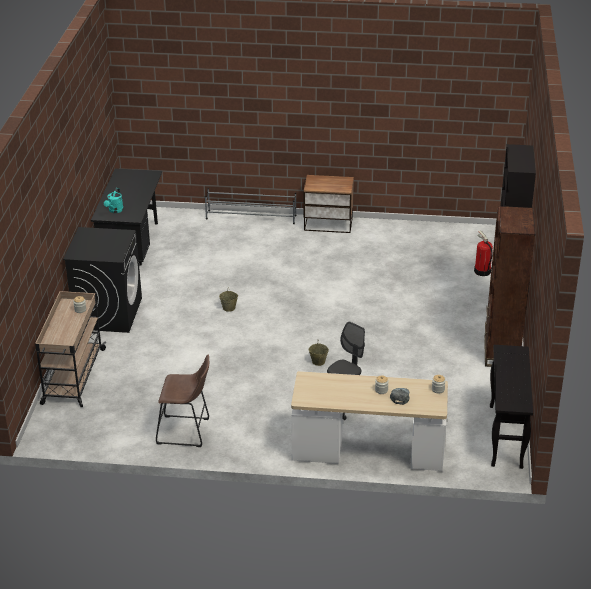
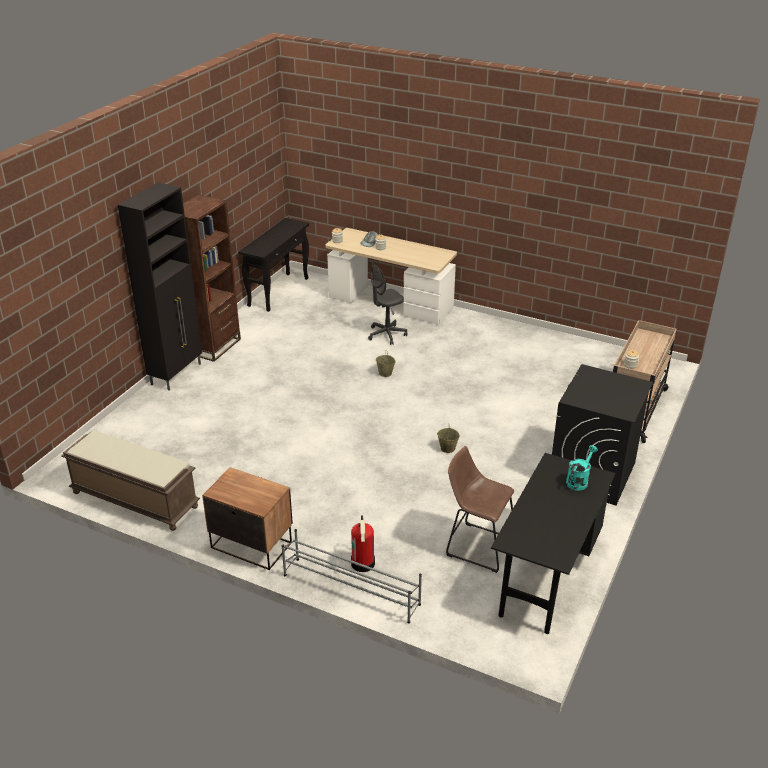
camera: 160 degrees left, 0 degrees up
brown stool [156,355,209,447] -> brown stool moved to [446,446,514,573]
fire extinguisher [474,230,493,276] -> fire extinguisher moved to [351,515,375,572]
none -> brown bench [61,430,200,531]

